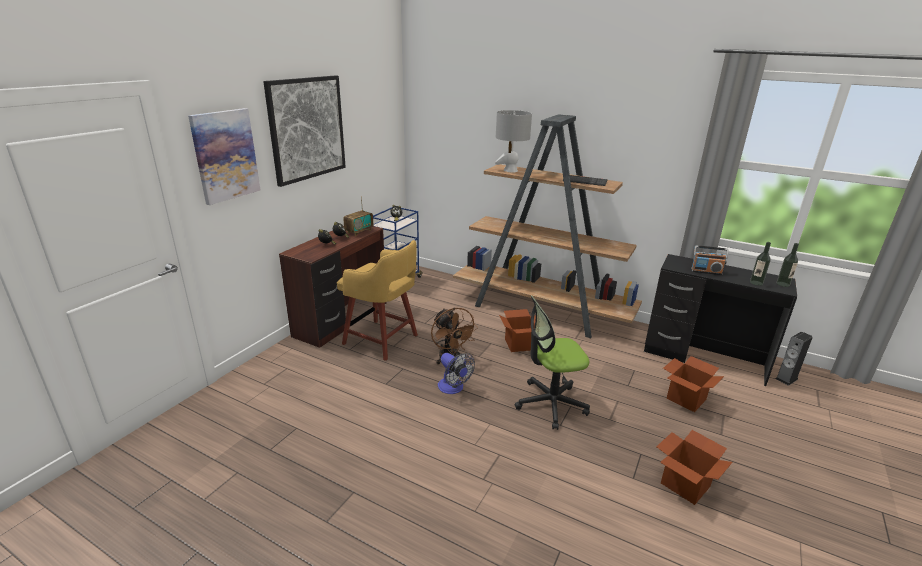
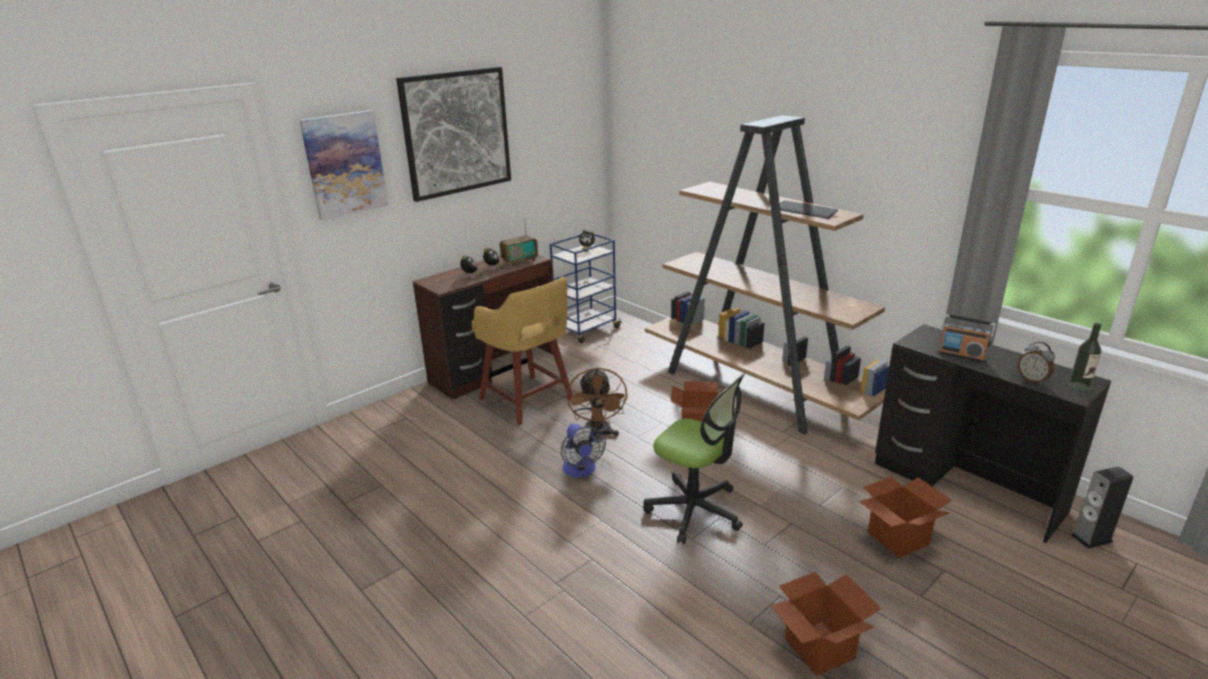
camera: 20 degrees right, 0 degrees up
grey table lamp [495,110,532,173] -> none
office chair [515,296,590,430] -> office chair turned 150 degrees counterclockwise [643,372,745,544]
bottle [750,242,771,286] -> alarm clock [1018,342,1055,385]

